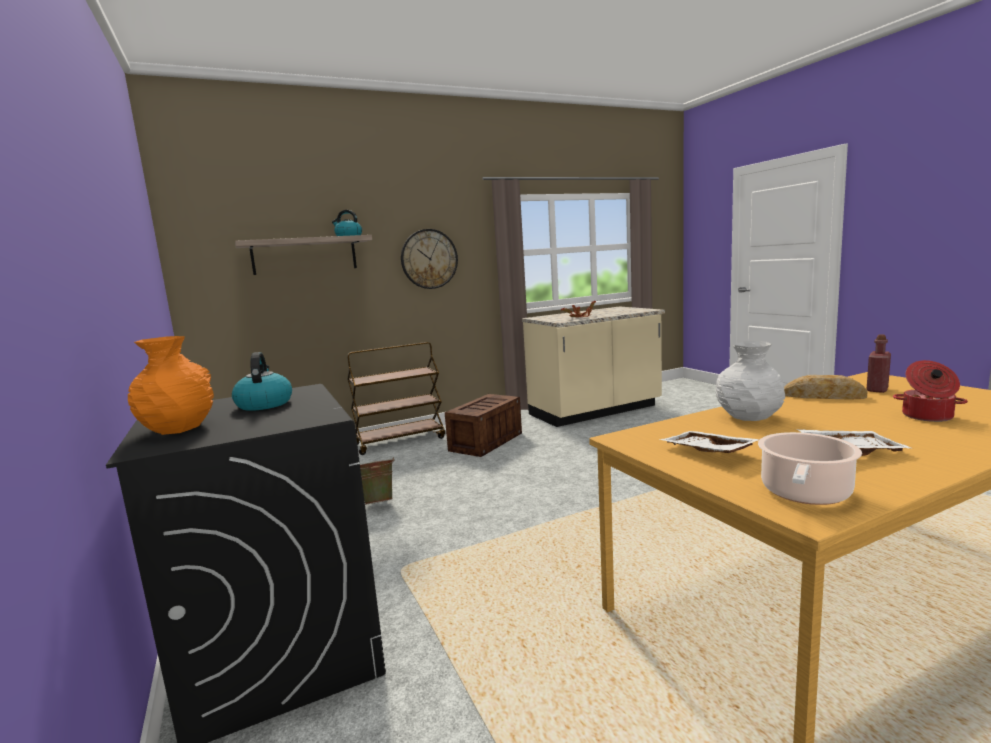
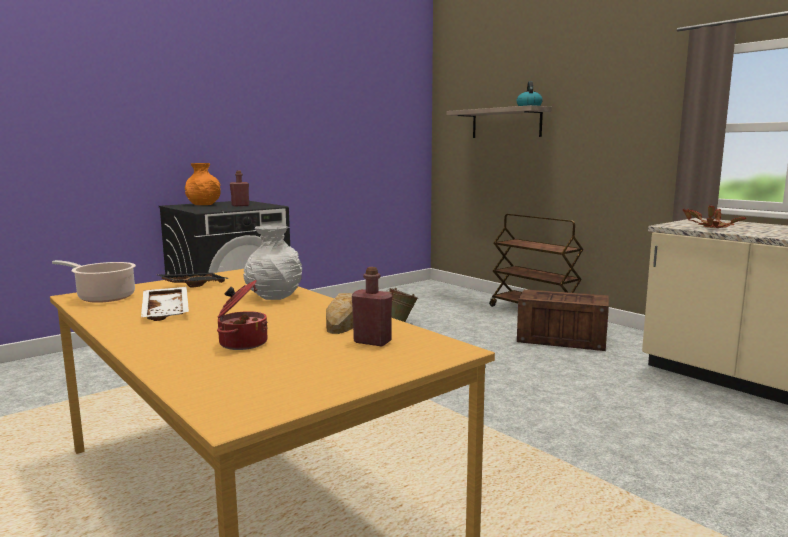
camera: 75 degrees right, 0 degrees up
kettle [232,352,292,411] -> red bottle [230,171,249,207]
wall clock [401,229,458,289] -> none
white tray [659,431,760,453] -> black tray [156,273,230,287]

